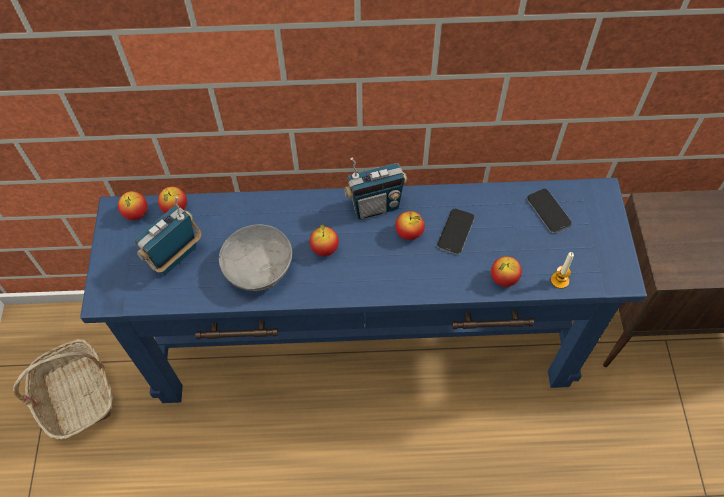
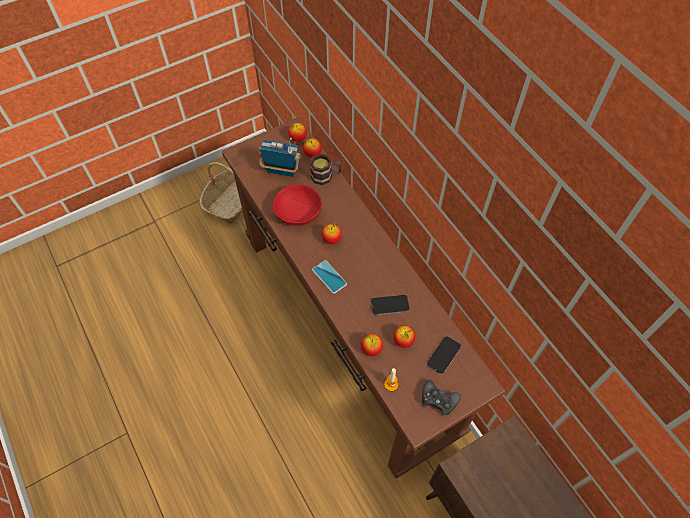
camera: 60 degrees right, 0 degrees up
blue console table [80,178,647,403] -> brown console table [222,117,506,478]
grey bowl [219,224,292,291] -> red bowl [273,184,322,226]
radio [344,158,407,219] -> none
apple [395,211,425,240] -> apple moved to [393,325,415,348]
none -> mug [310,153,342,185]
none -> phone [312,260,347,294]
none -> black game controller [422,379,461,417]

